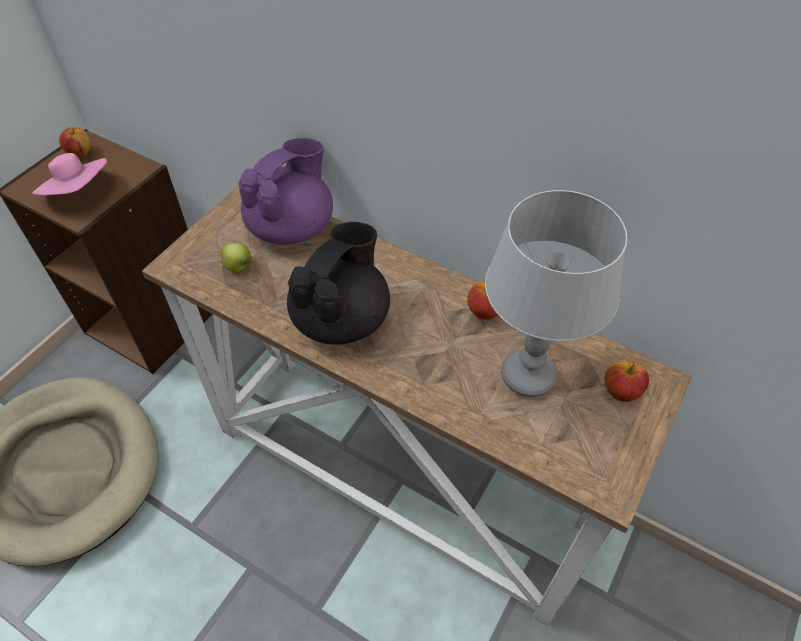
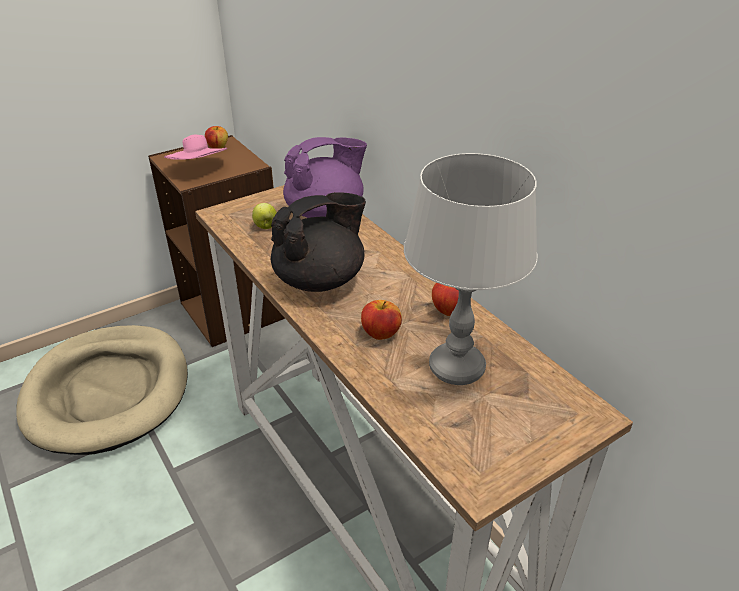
camera: 25 degrees right, 15 degrees down
apple [605,360,649,402] -> apple moved to [361,300,402,340]

